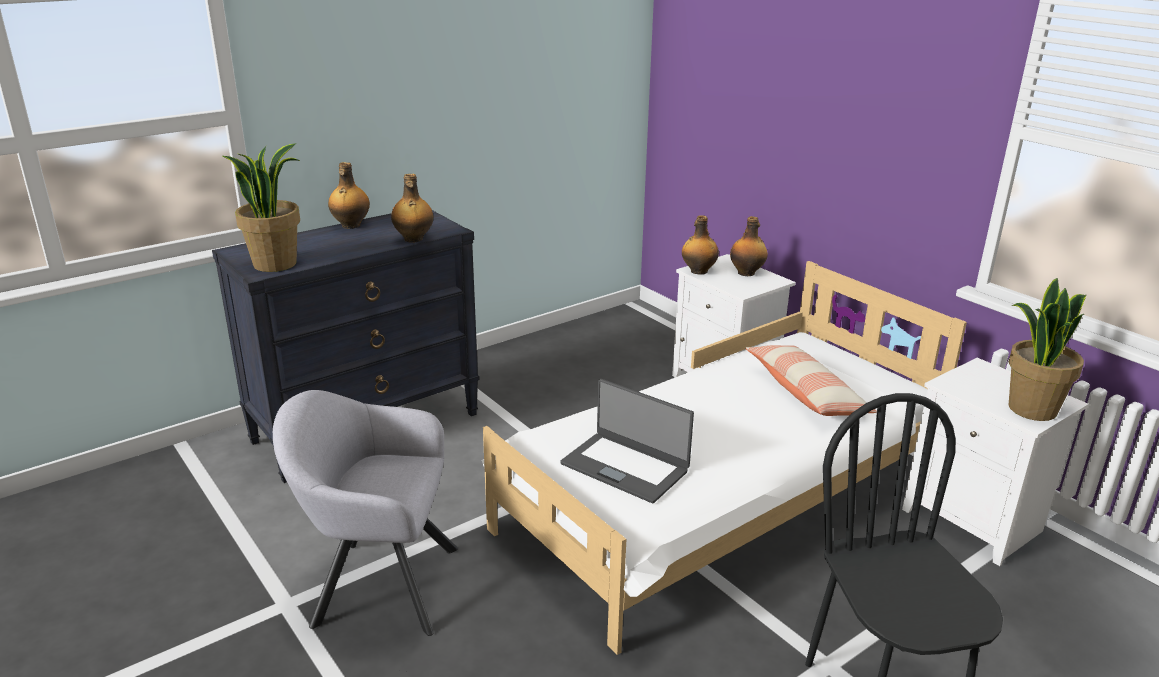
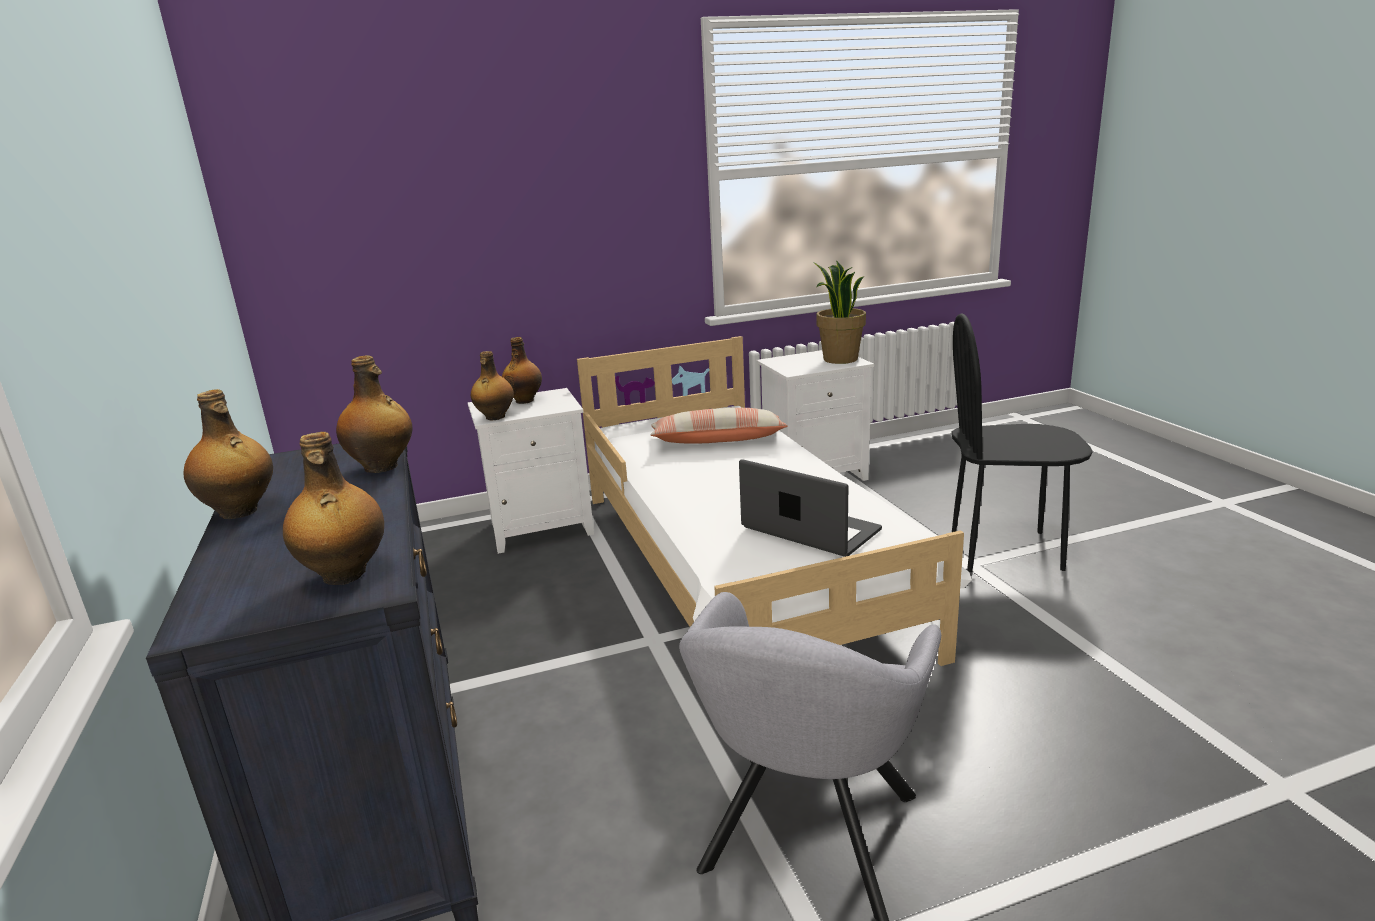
camera: 70 degrees left, 5 degrees down
potted plant [223,143,300,272] -> bottle [283,432,384,585]
laptop [560,379,694,503] -> laptop turned 105 degrees counterclockwise [739,459,882,557]

